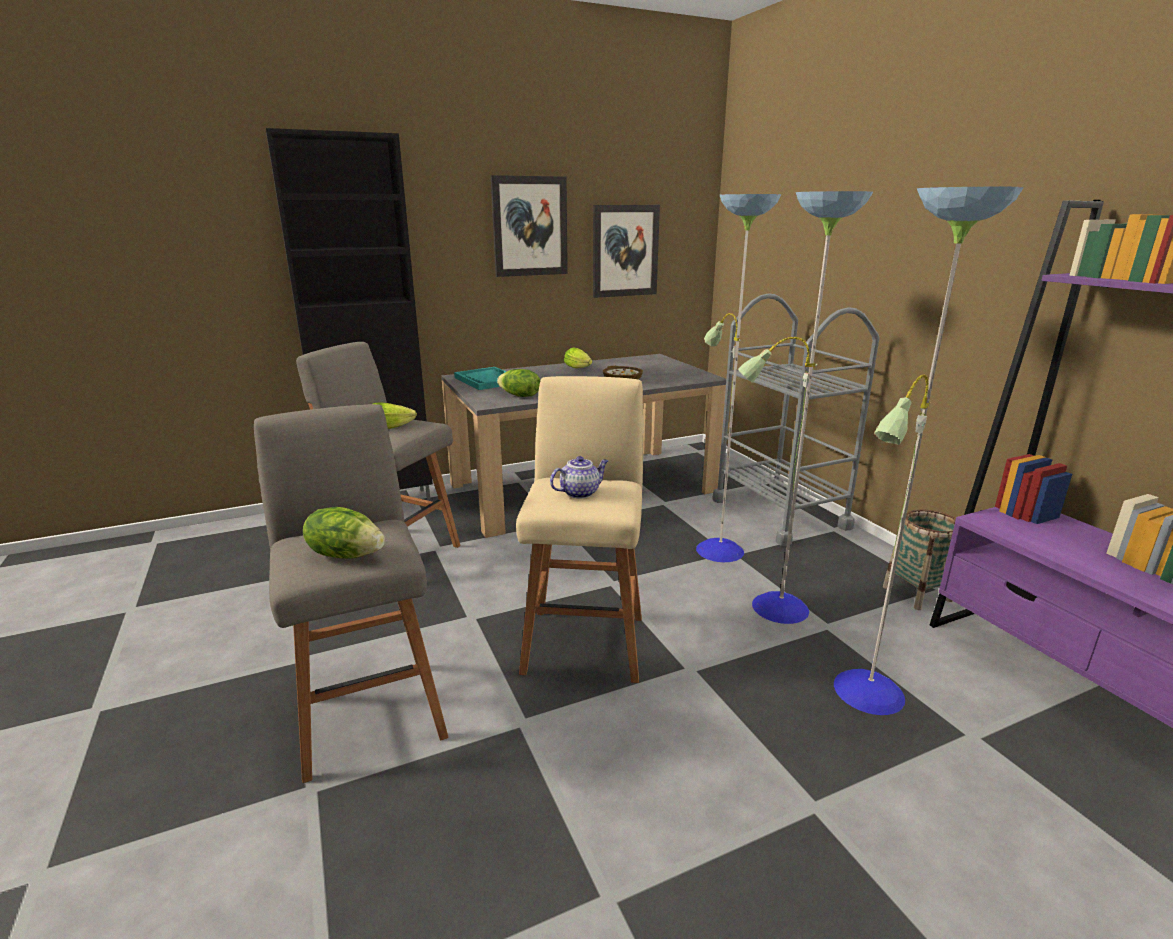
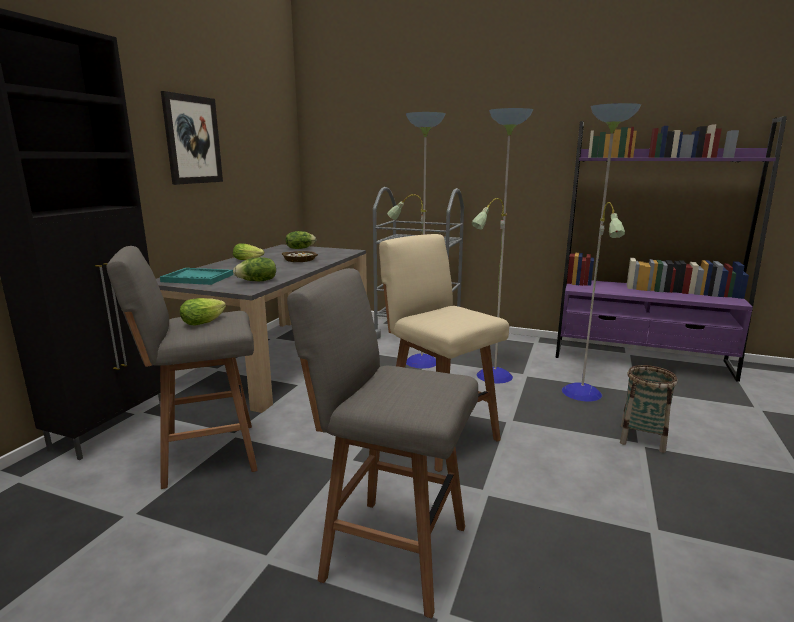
camera: 45 degrees left, 5 degrees down
lettuce [303,507,385,559] -> lettuce moved to [286,231,316,249]
teapot [550,456,608,499] -> none
picture [593,205,660,298] -> none
basket [883,509,956,610] -> basket moved to [620,365,678,453]

